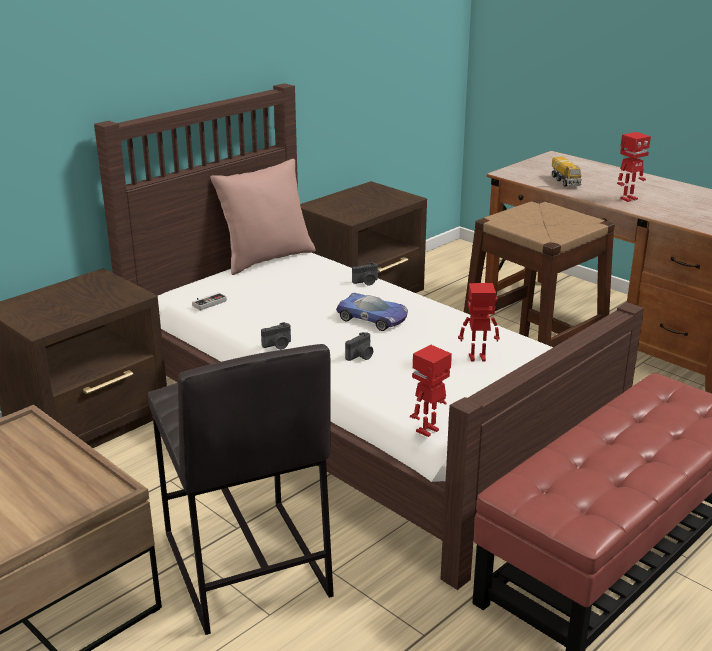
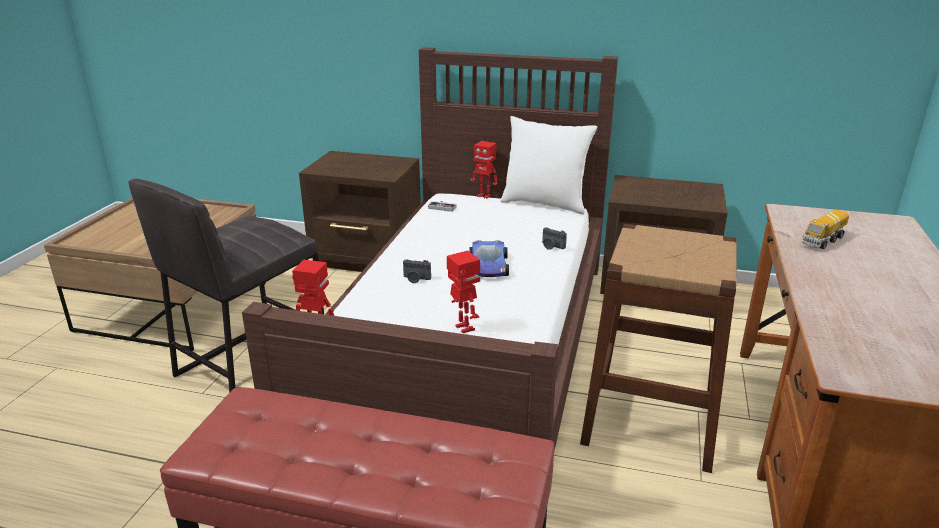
camera: 60 degrees right, 0 degrees up
pink pillow [211,159,316,275] -> white pillow [500,116,597,215]
camera [261,322,291,350] -> none
toy robot [617,132,651,202] -> toy robot moved to [470,141,497,199]

